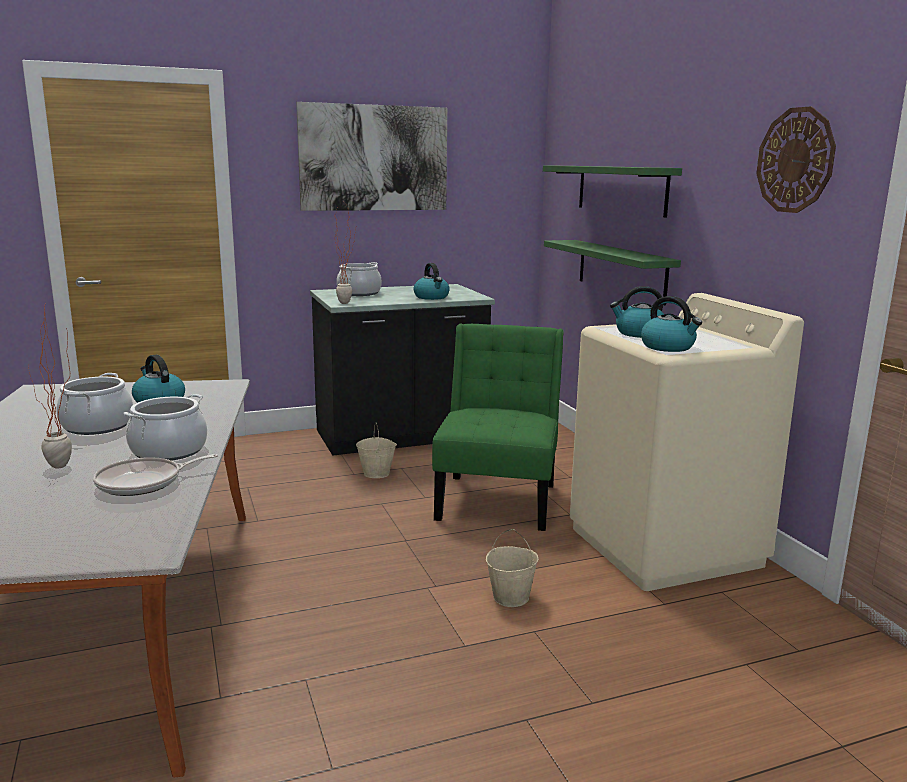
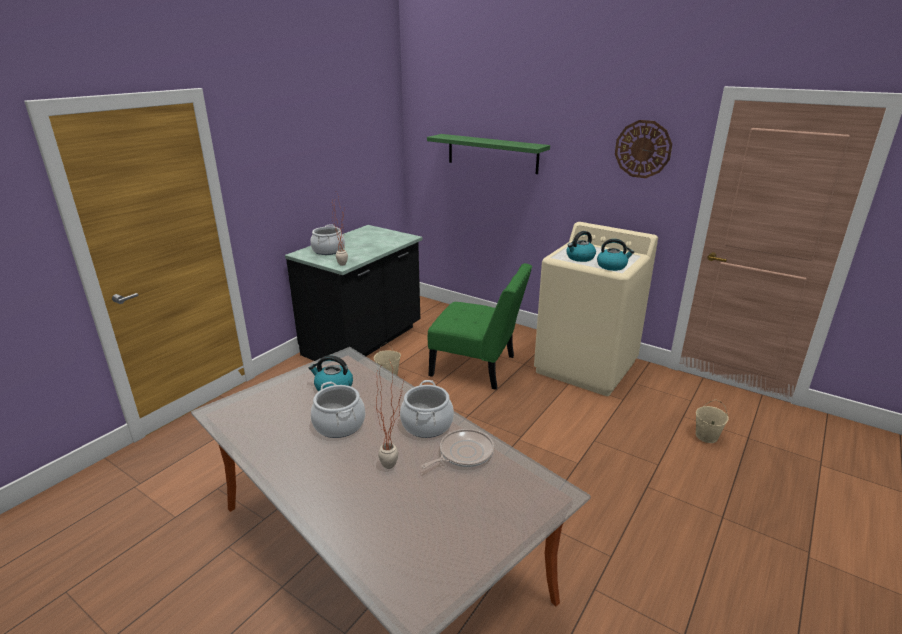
camera: 35 degrees left, 10 degrees up
frying pan [93,454,218,496] -> frying pan turned 150 degrees counterclockwise [421,429,494,468]
picture [296,102,447,211] -> none
kettle [414,263,450,300] -> none
green chair [432,324,564,531] -> green chair turned 135 degrees clockwise [428,263,532,390]
beige bucket [486,529,539,607] -> beige bucket moved to [696,400,728,443]
green shelf [544,240,681,305] -> none

